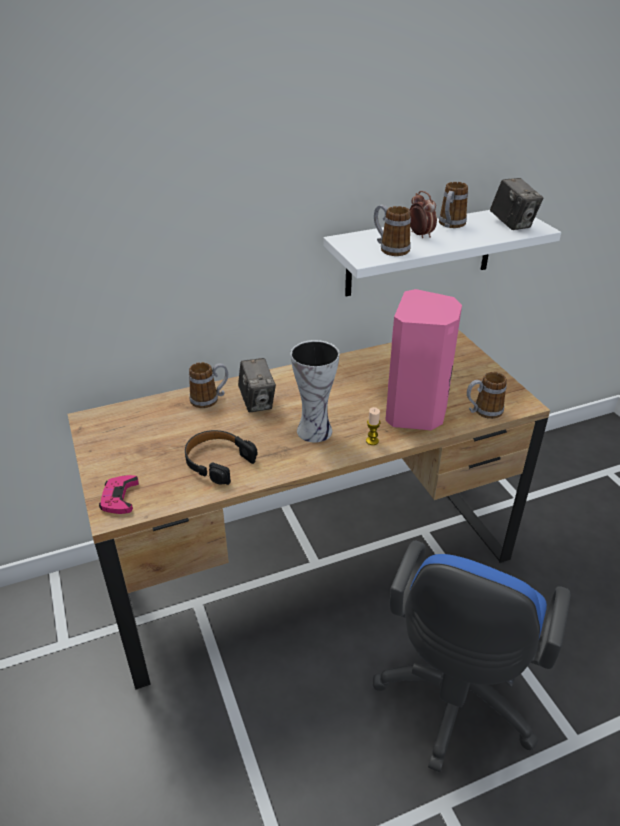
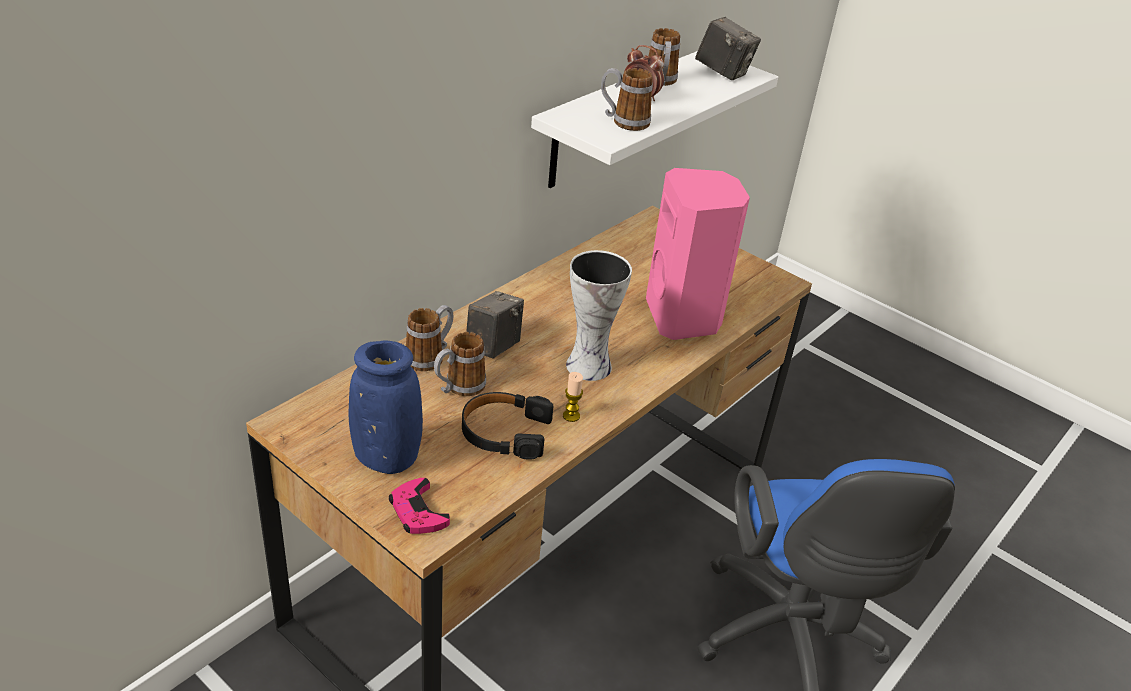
camera: 30 degrees left, 0 degrees up
camera [238,358,276,413] -> camera turned 105 degrees counterclockwise [466,291,524,358]
candle [366,407,380,445] -> candle moved to [563,372,583,422]
mug [467,372,507,419] -> mug moved to [434,332,486,396]
none -> blue vase [349,341,423,474]

